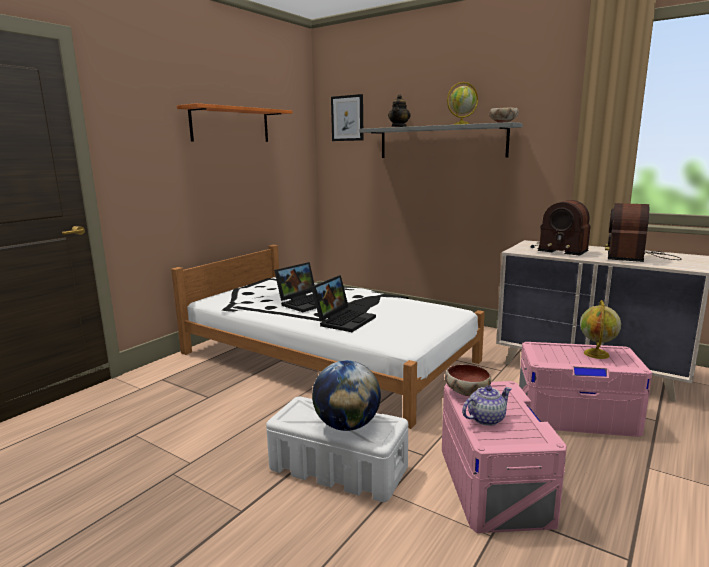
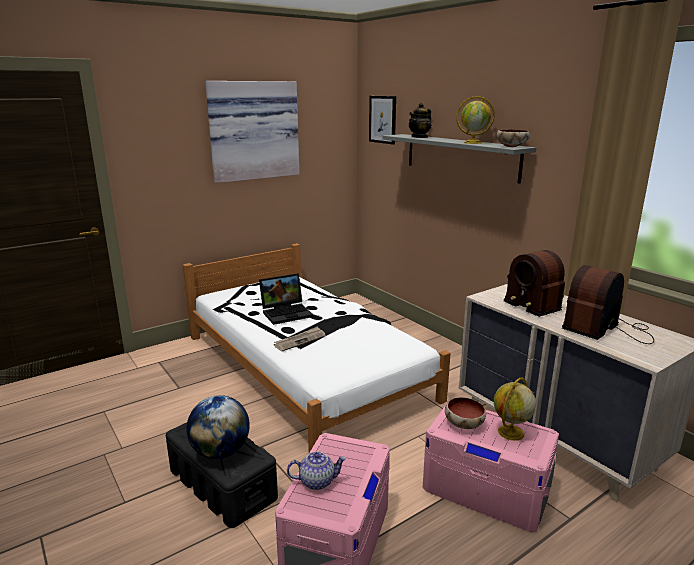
camera: 20 degrees right, 5 degrees up
orange shelf [177,103,293,142] -> picture [205,81,299,183]
white storage box [266,397,408,502] -> black storage box [166,422,278,528]
laptop [311,275,376,332] -> newspaper [274,326,326,352]
bowl [445,364,492,396] -> bowl moved to [445,397,486,429]

